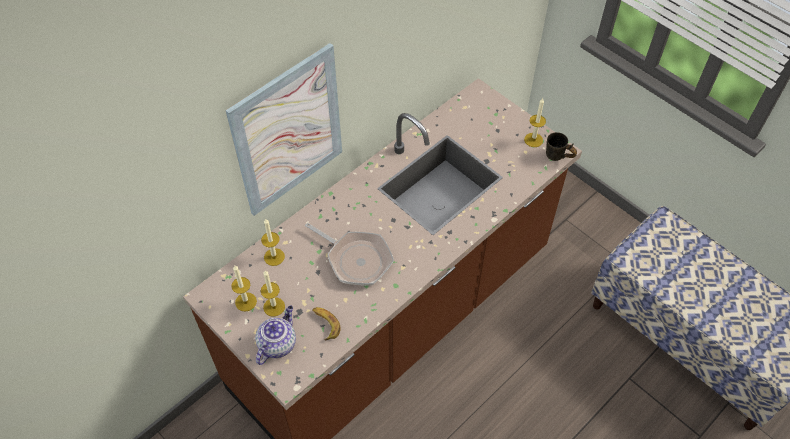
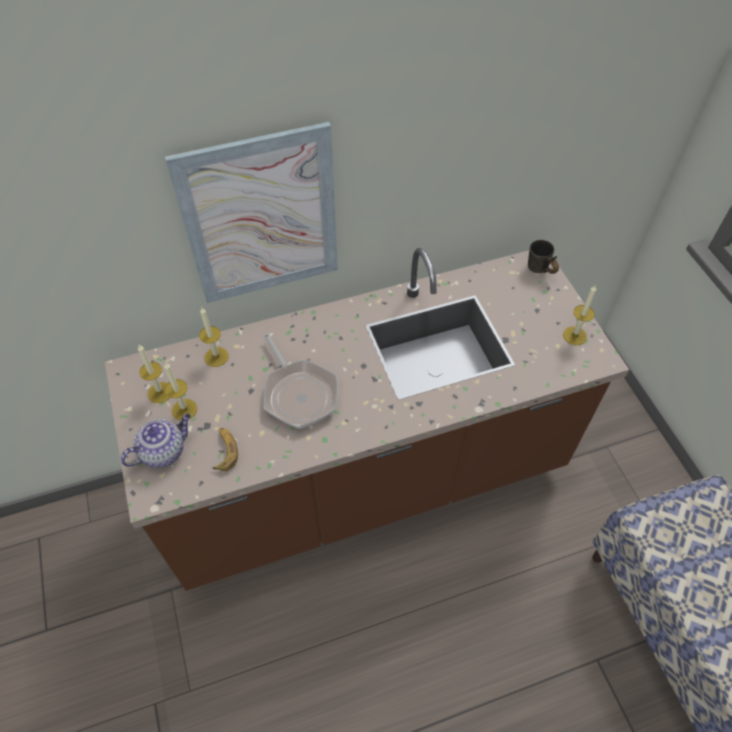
camera: 25 degrees right, 0 degrees up
grey mug [546,132,577,161] -> grey mug moved to [528,240,559,274]

